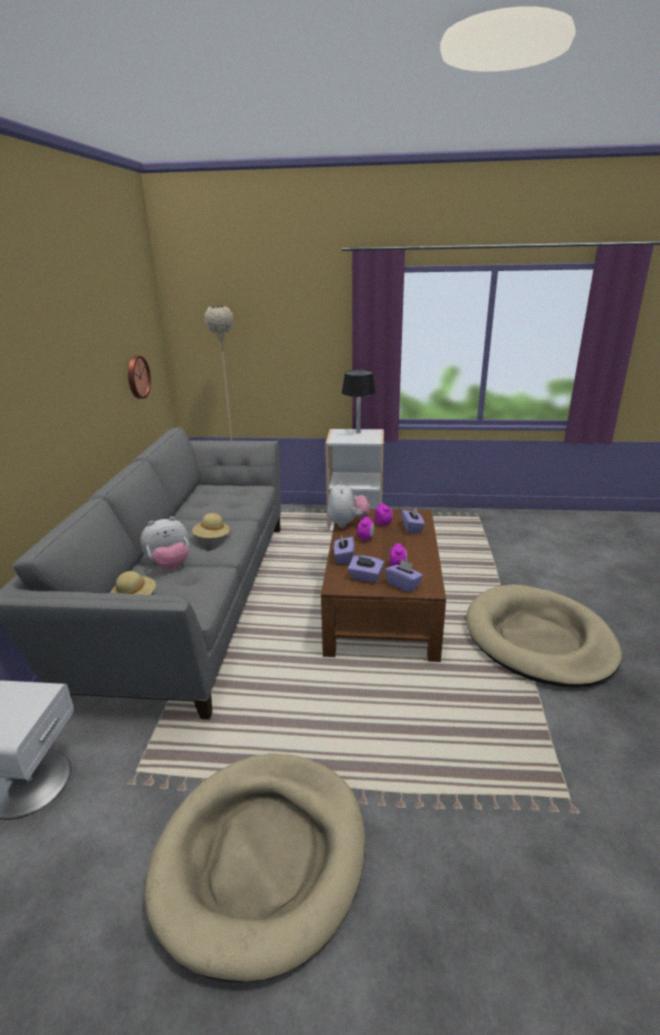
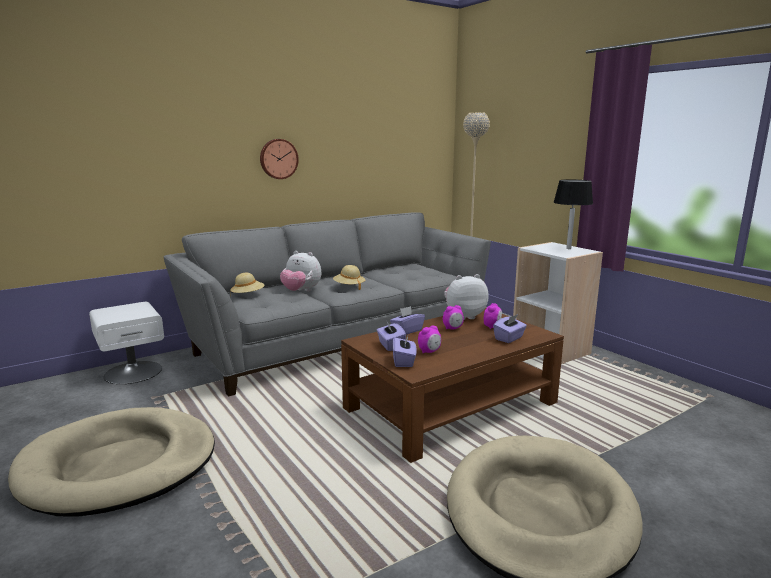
camera: 50 degrees right, 10 degrees down
wall clock [128,356,151,399] -> wall clock moved to [260,139,299,179]
plush toy [327,481,370,528] -> plush toy turned 150 degrees counterclockwise [444,274,489,320]

